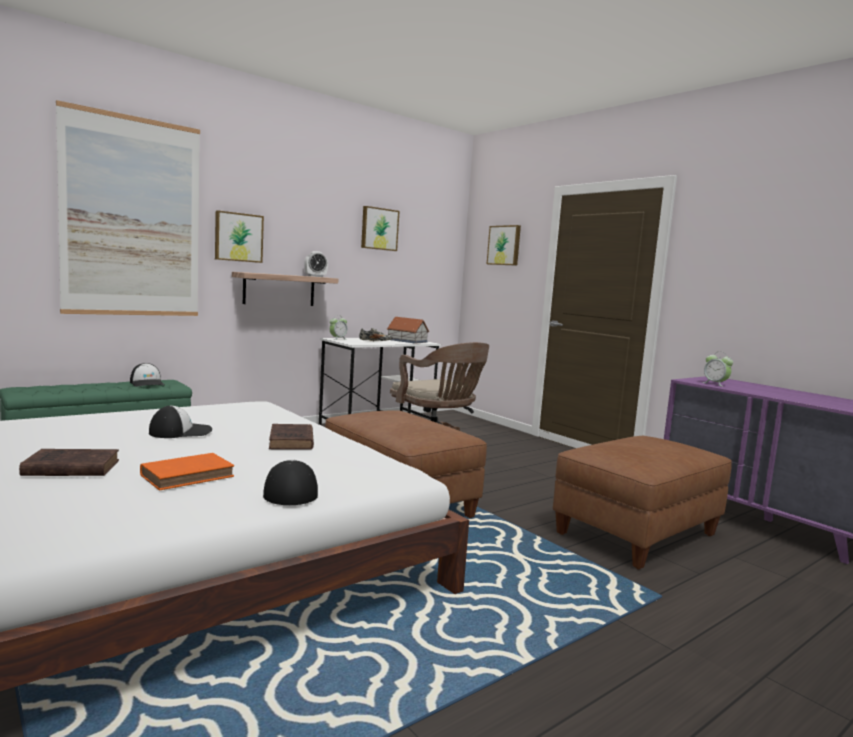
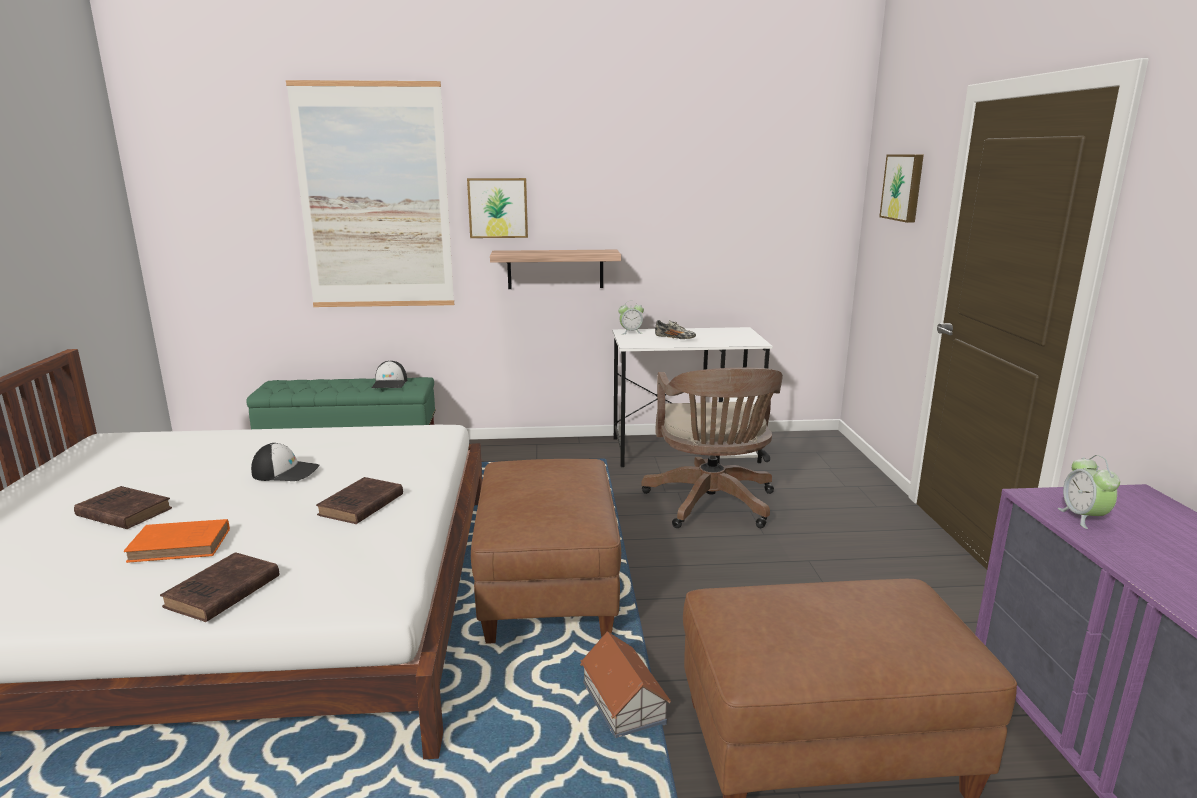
camera: 35 degrees right, 10 degrees up
cap [263,460,318,505] -> brown book [160,552,279,622]
alarm clock [304,251,328,277] -> none
picture [361,206,399,251] -> none
toy house [387,317,429,344] -> toy house moved to [580,631,671,738]

